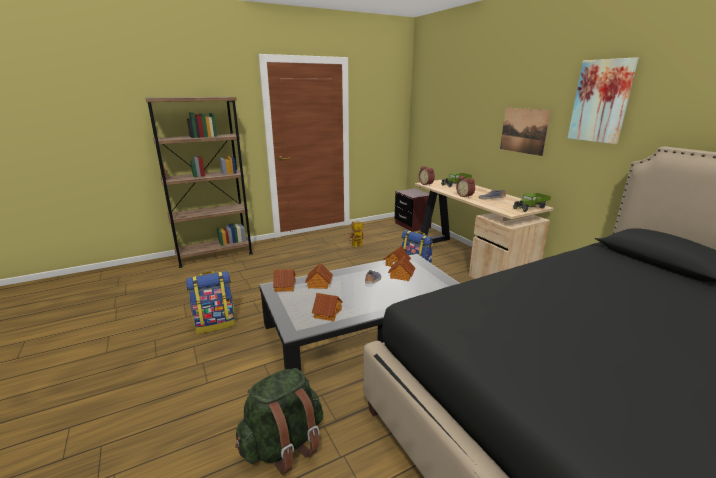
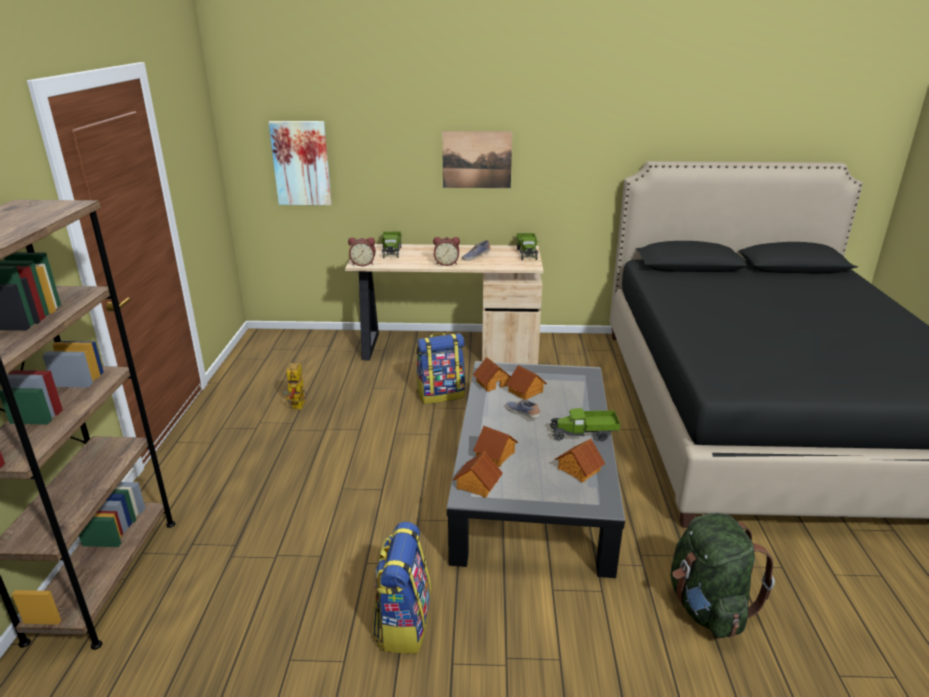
camera: 60 degrees left, 5 degrees up
brown nightstand [395,188,431,232] -> none
picture [568,57,639,144] -> picture moved to [268,121,332,205]
none -> toy truck [550,408,621,441]

